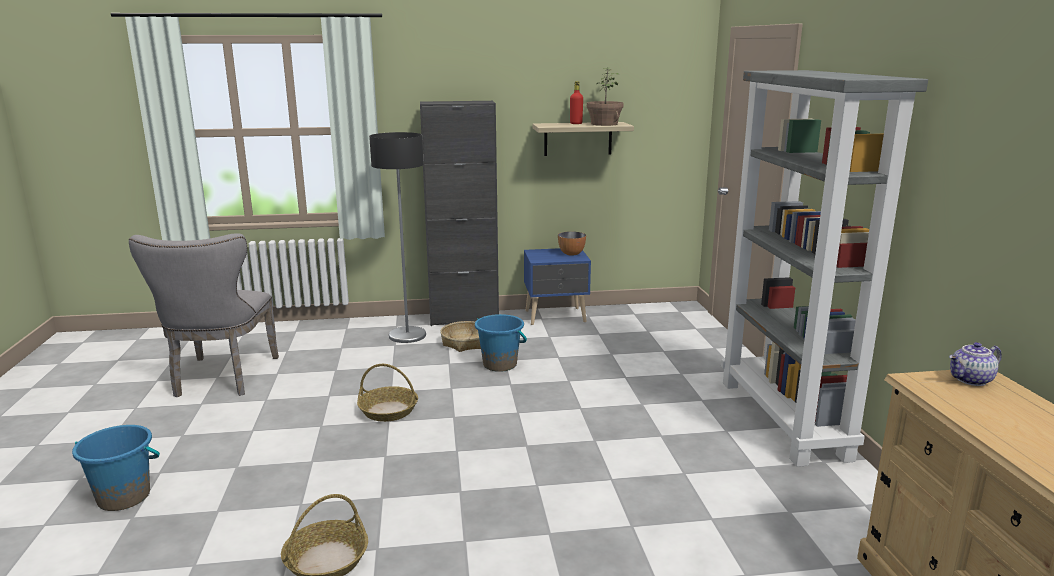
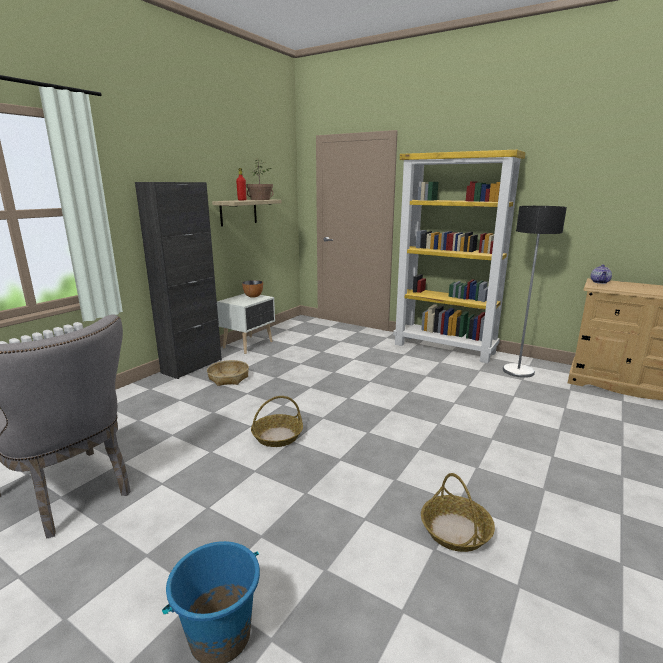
camera: 50 degrees left, 0 degrees up
floor lamp [369,132,426,343] -> floor lamp moved to [503,206,567,378]
blue bucket [475,314,527,372] -> none
blue nightstand [524,248,591,325] -> white nightstand [217,293,275,354]
grey bookcase [721,70,928,467] -> yellow bookcase [393,150,526,363]

